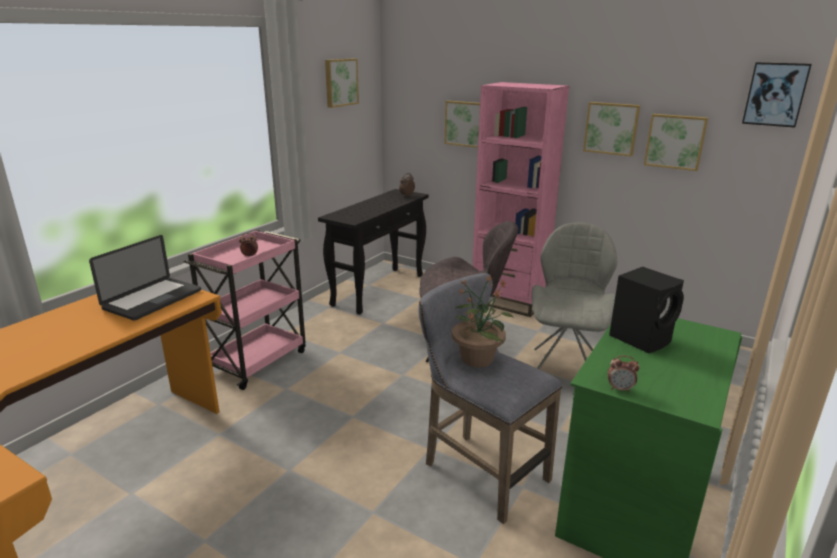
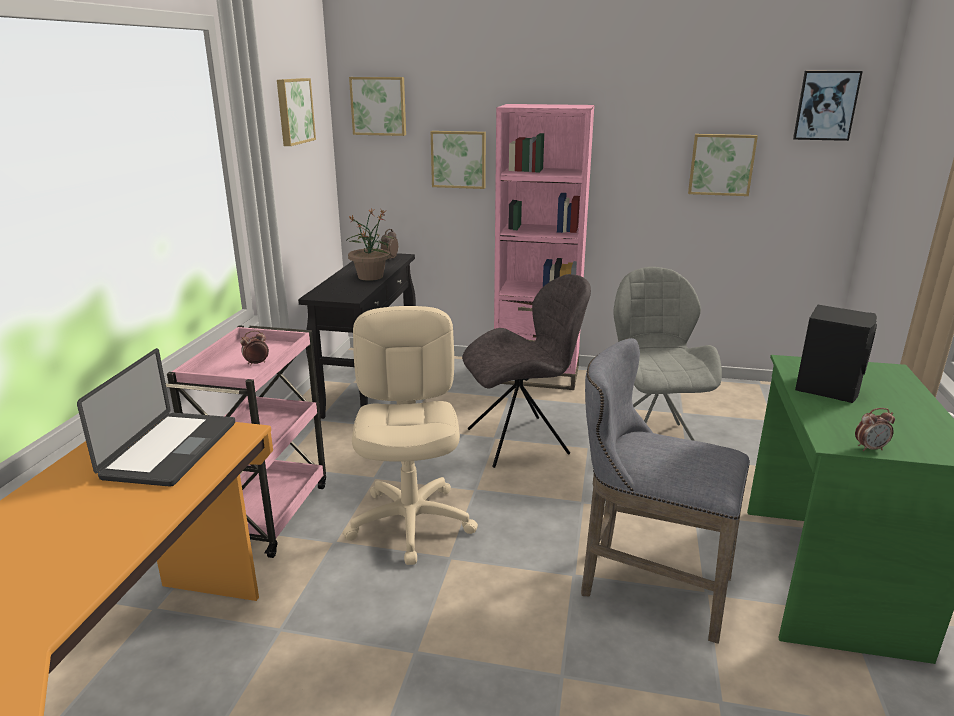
camera: 20 degrees left, 0 degrees up
potted plant [452,274,514,367] -> potted plant moved to [345,209,395,281]
picture [583,102,640,156] -> picture moved to [349,77,406,136]
none -> beige office chair [343,306,478,565]

